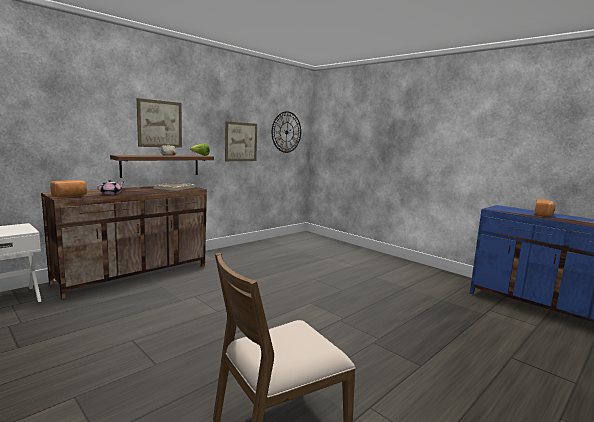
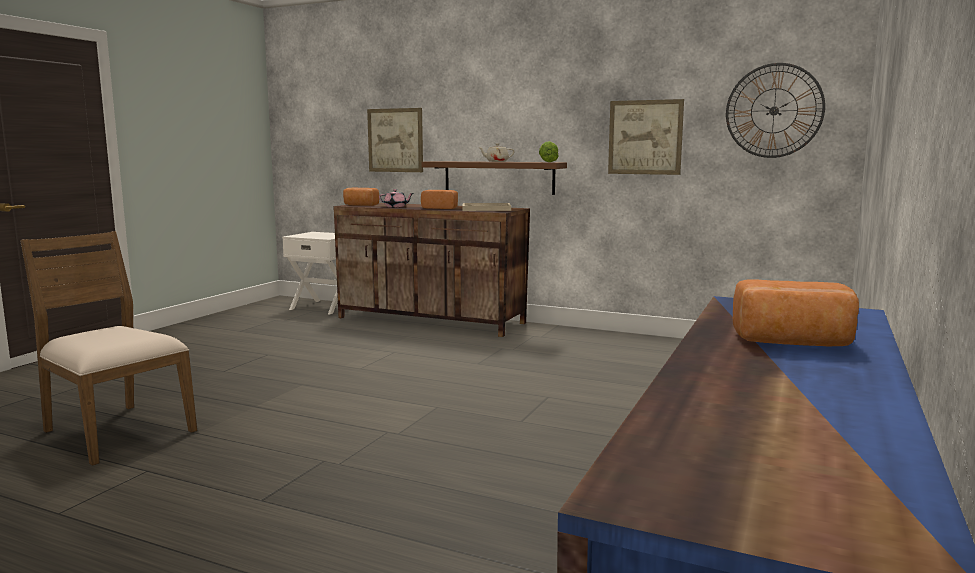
camera: 70 degrees right, 0 degrees up
picture [137,98,182,148] -> picture moved to [367,108,423,172]
none -> bread [421,190,458,209]

